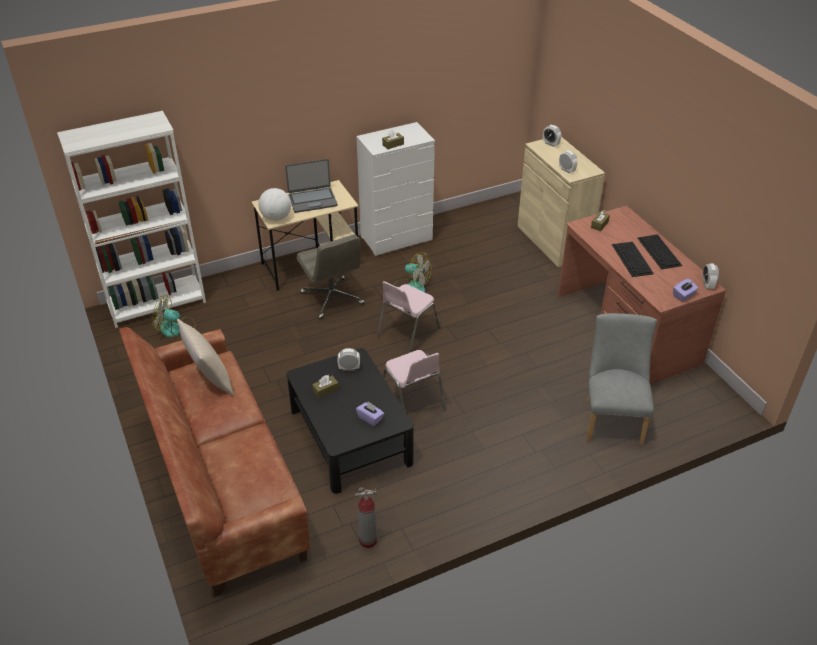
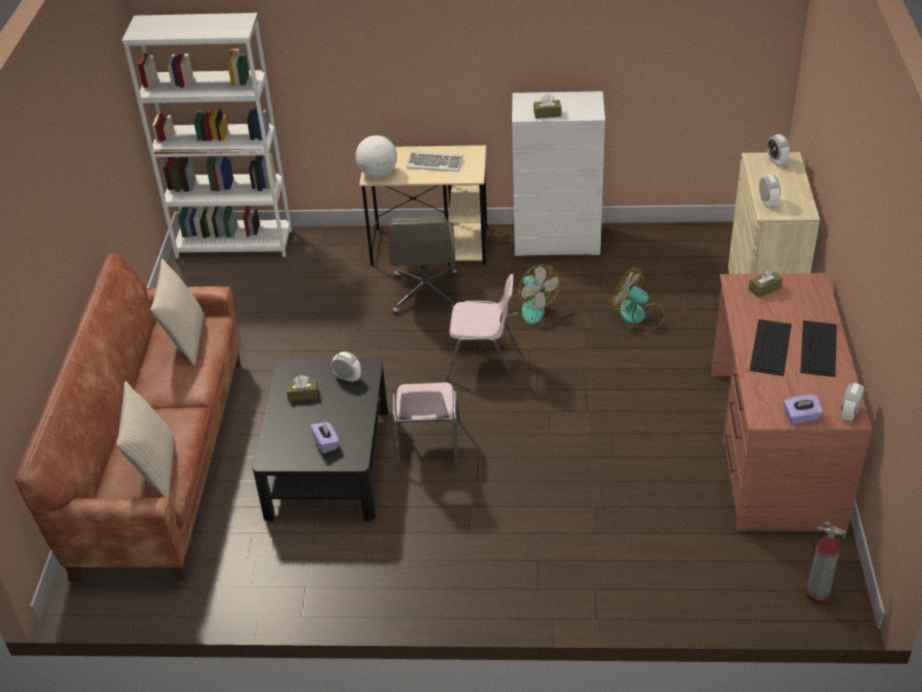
camera: 30 degrees right, 0 degrees up
fan [152,295,196,339] -> fan moved to [611,268,665,329]
laptop [285,159,338,213] -> keyboard [406,151,463,172]
fire extinguisher [355,487,377,548] -> fire extinguisher moved to [806,521,847,605]
pink chair [377,281,440,353] -> pink chair turned 150 degrees counterclockwise [446,274,516,380]
grey chair [586,313,657,445] -> none
none -> beige pillow [116,381,175,498]

